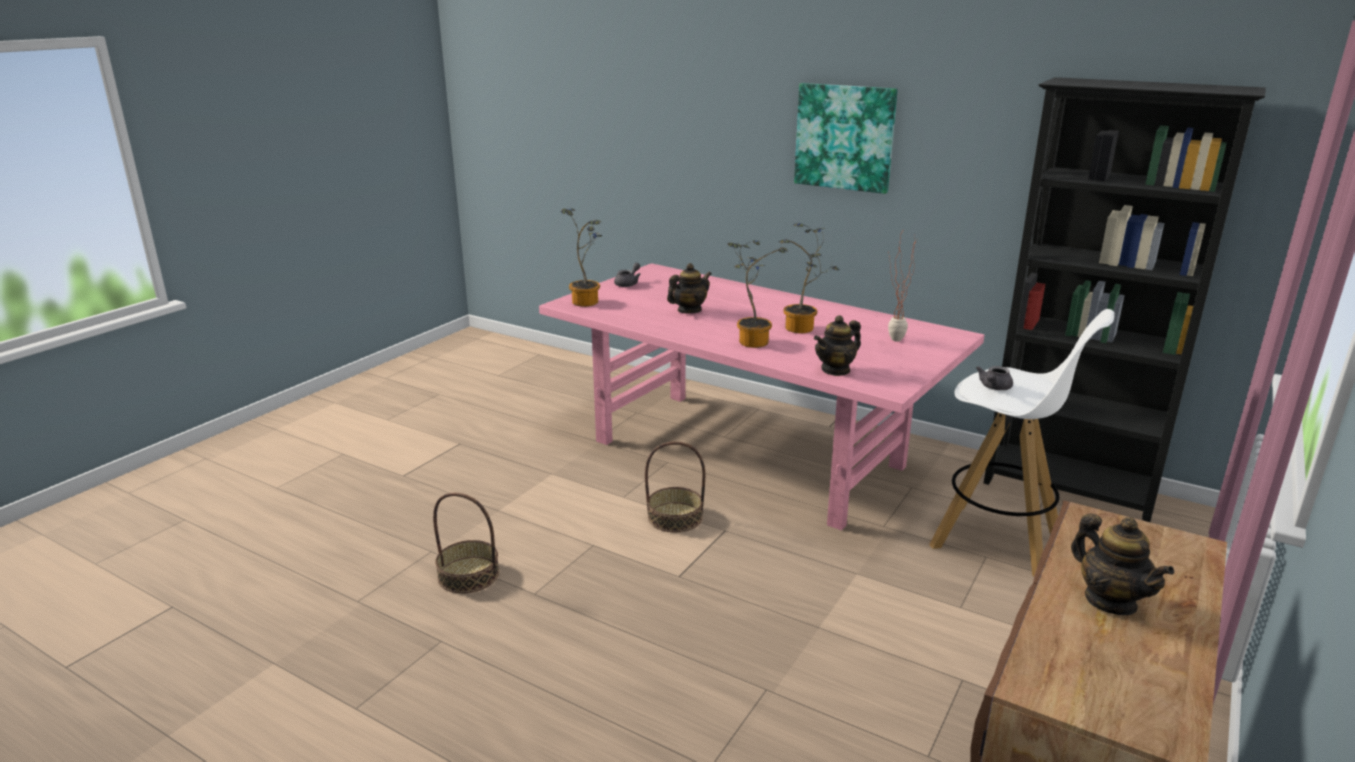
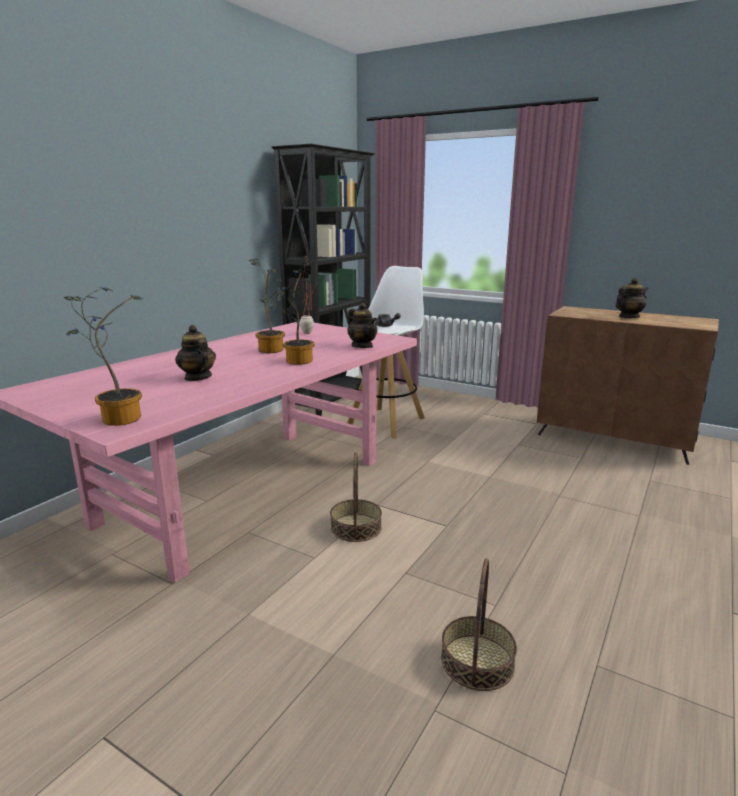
camera: 90 degrees left, 5 degrees down
grey teapot [614,263,641,287] -> none
picture [794,83,898,194] -> none

